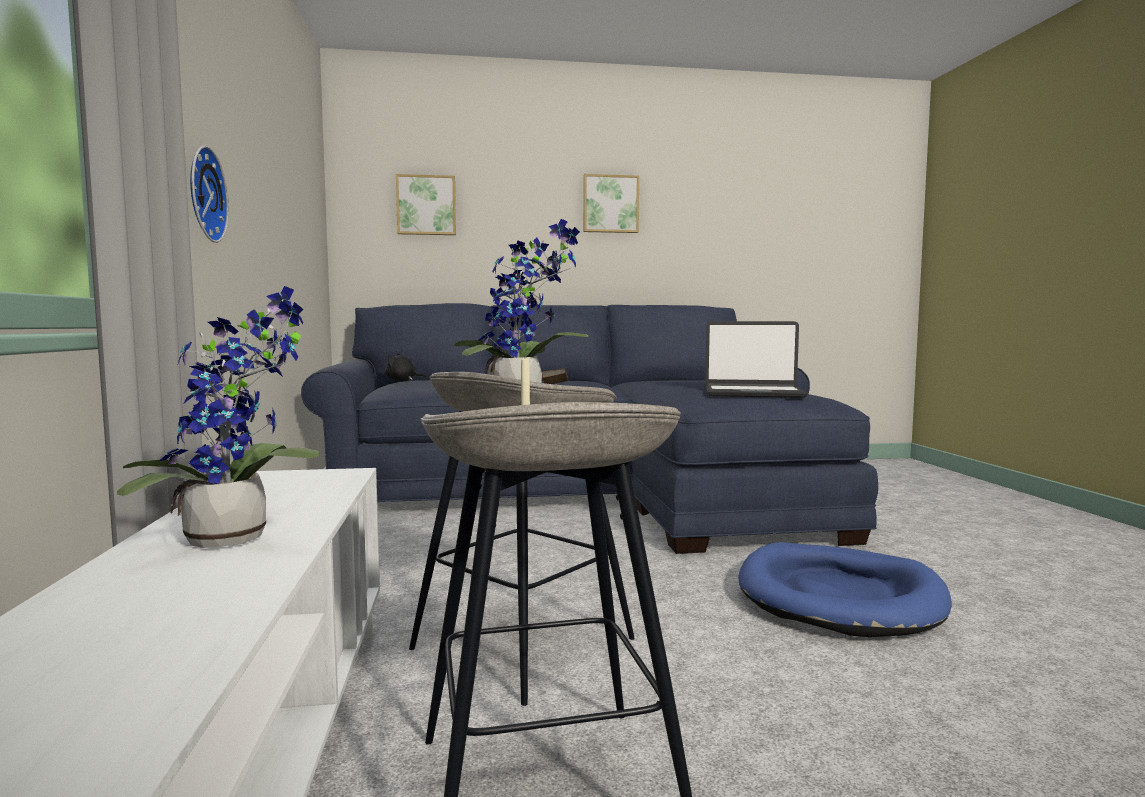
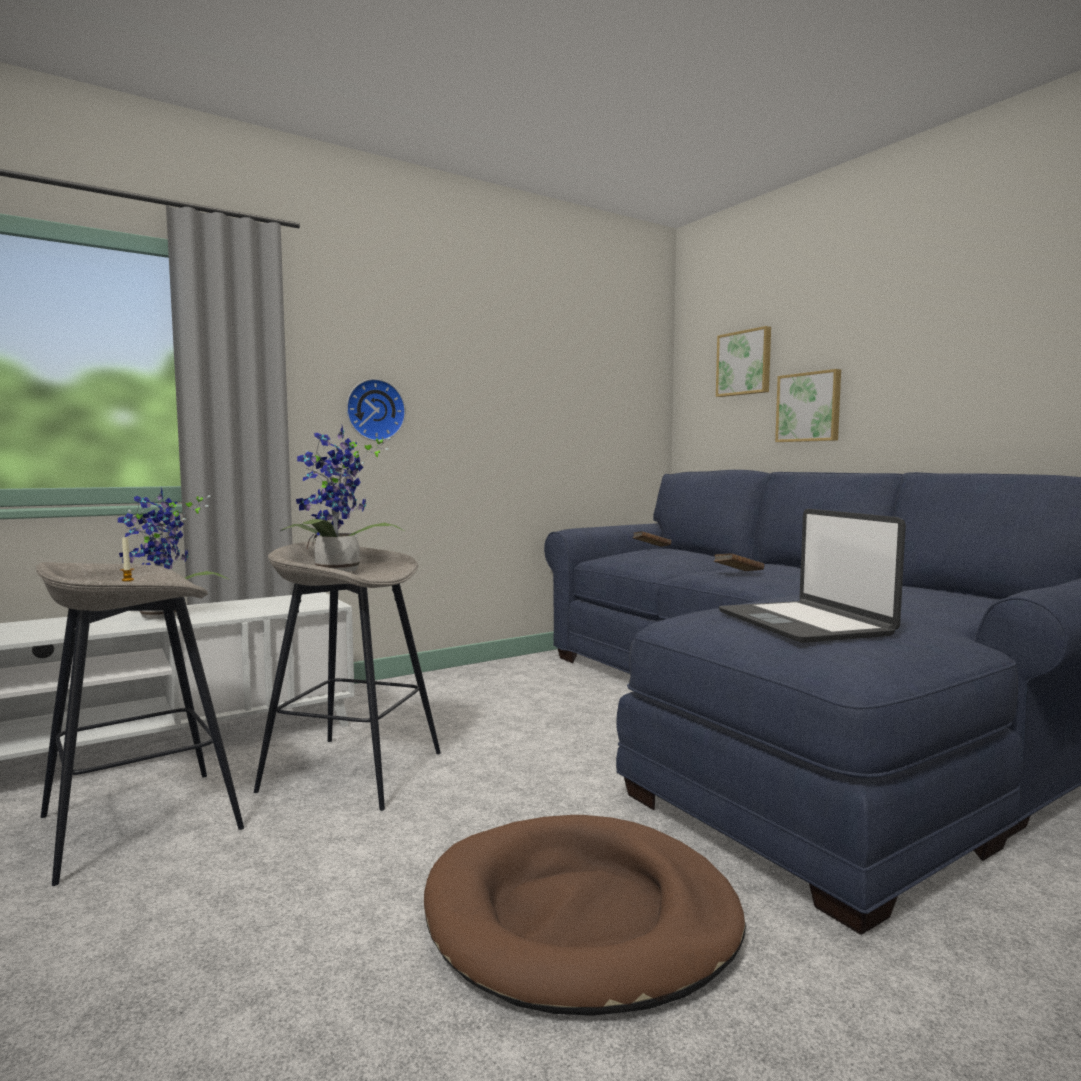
camera: 65 degrees right, 0 degrees up
black plush toy [385,353,427,381] -> brown book [633,531,671,547]
picture [583,174,639,233] -> picture moved to [775,369,841,442]
blue dog bed [739,542,952,637] -> brown dog bed [424,815,746,1016]

